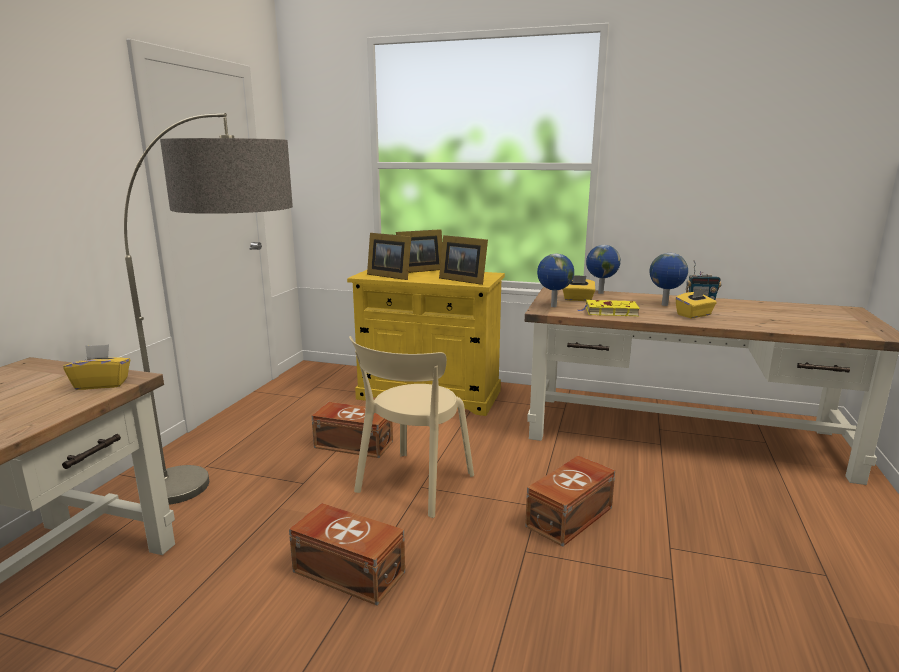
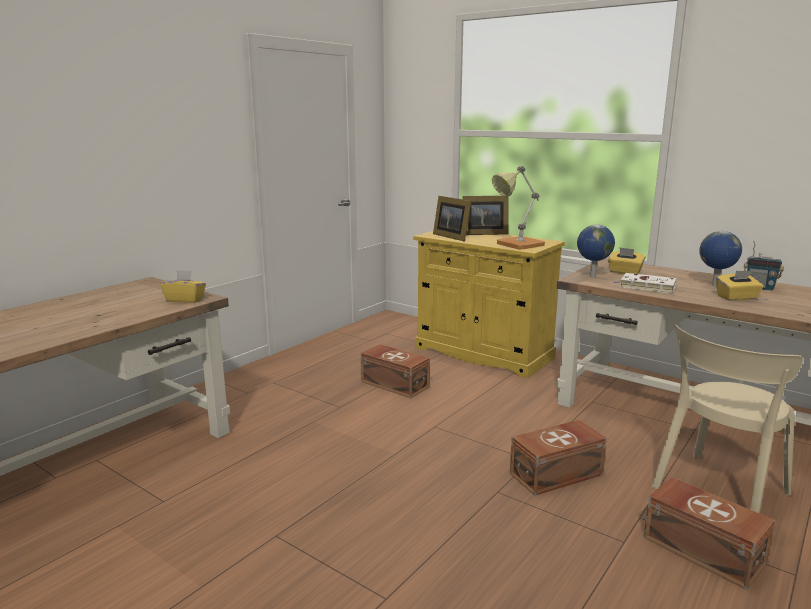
camera: 20 degrees right, 0 degrees up
floor lamp [124,113,293,505] -> none
brown storage box [289,503,405,605] -> brown storage box moved to [643,477,775,590]
beige chair [349,336,474,518] -> beige chair moved to [652,324,803,513]
picture frame [439,235,488,285] -> table lamp [492,166,545,249]
yellow book [578,300,640,316] -> white book [614,273,677,293]
globe [586,245,621,294] -> none

